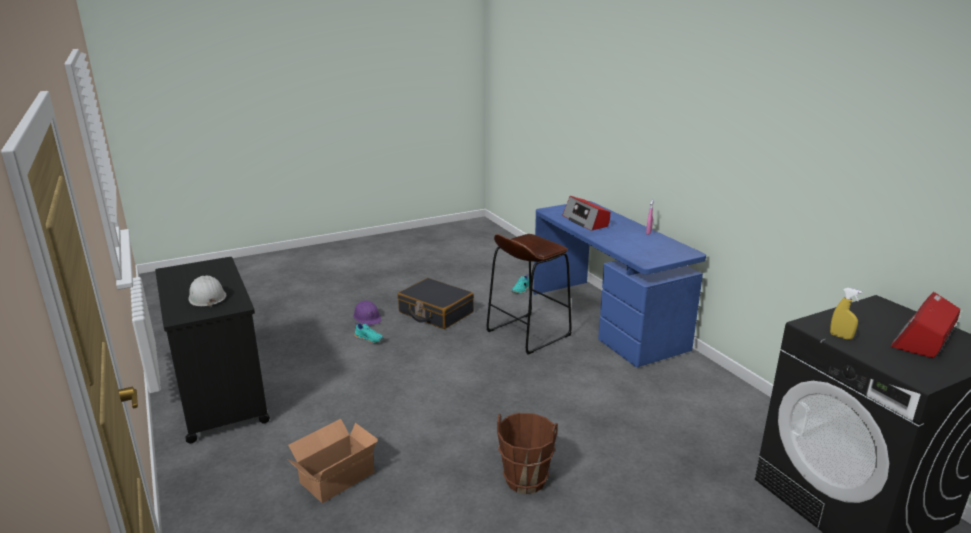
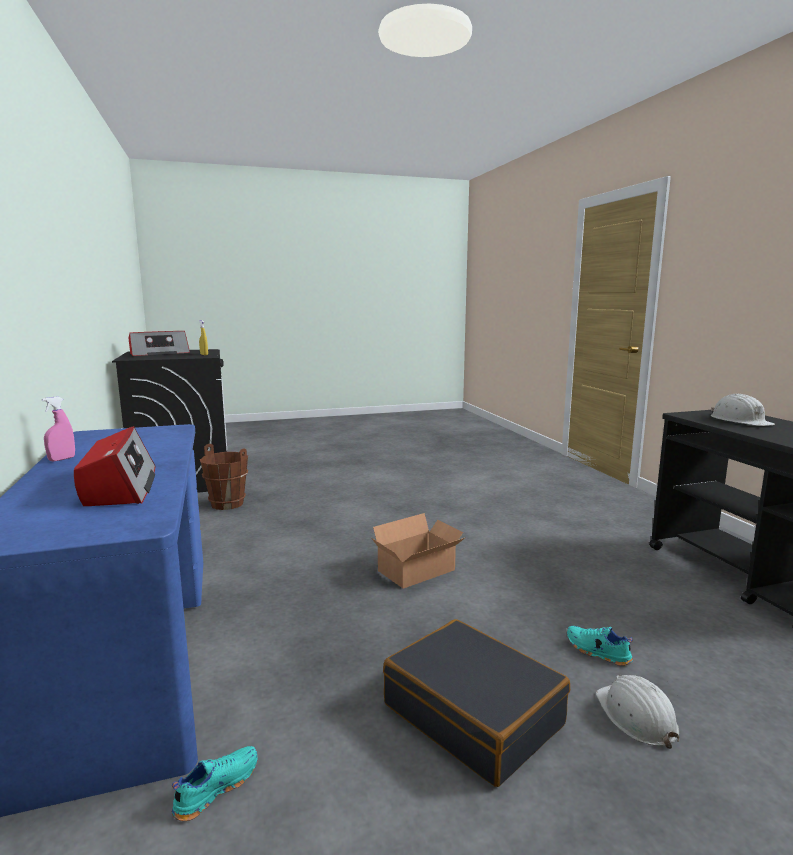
camera: 170 degrees left, 10 degrees down
cardboard box [287,419,378,503] -> cardboard box moved to [372,513,465,589]
purple hard hat [353,301,381,325] -> white hard hat [596,675,680,749]
brown stool [487,234,572,355] -> none
brown bucket [497,413,558,494] -> brown bucket moved to [200,444,248,510]

